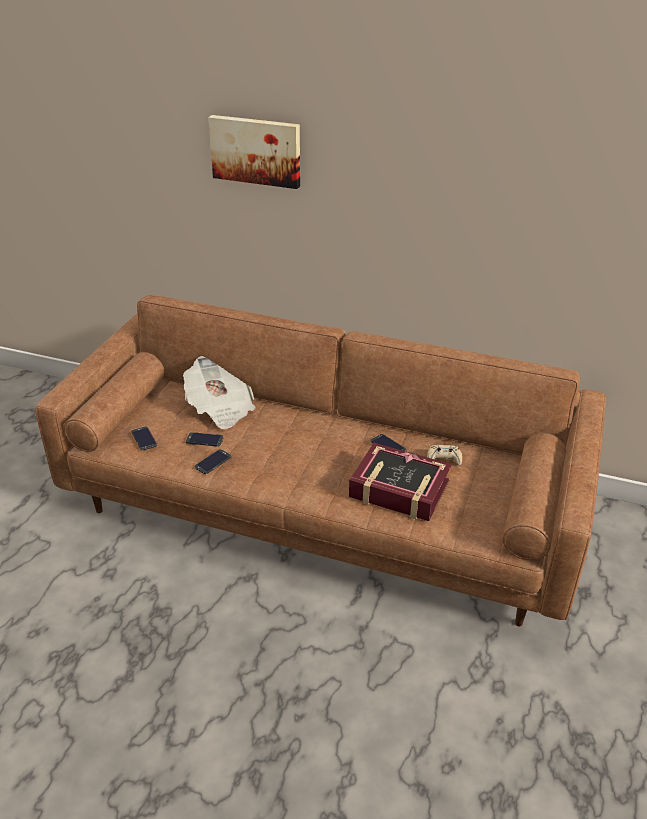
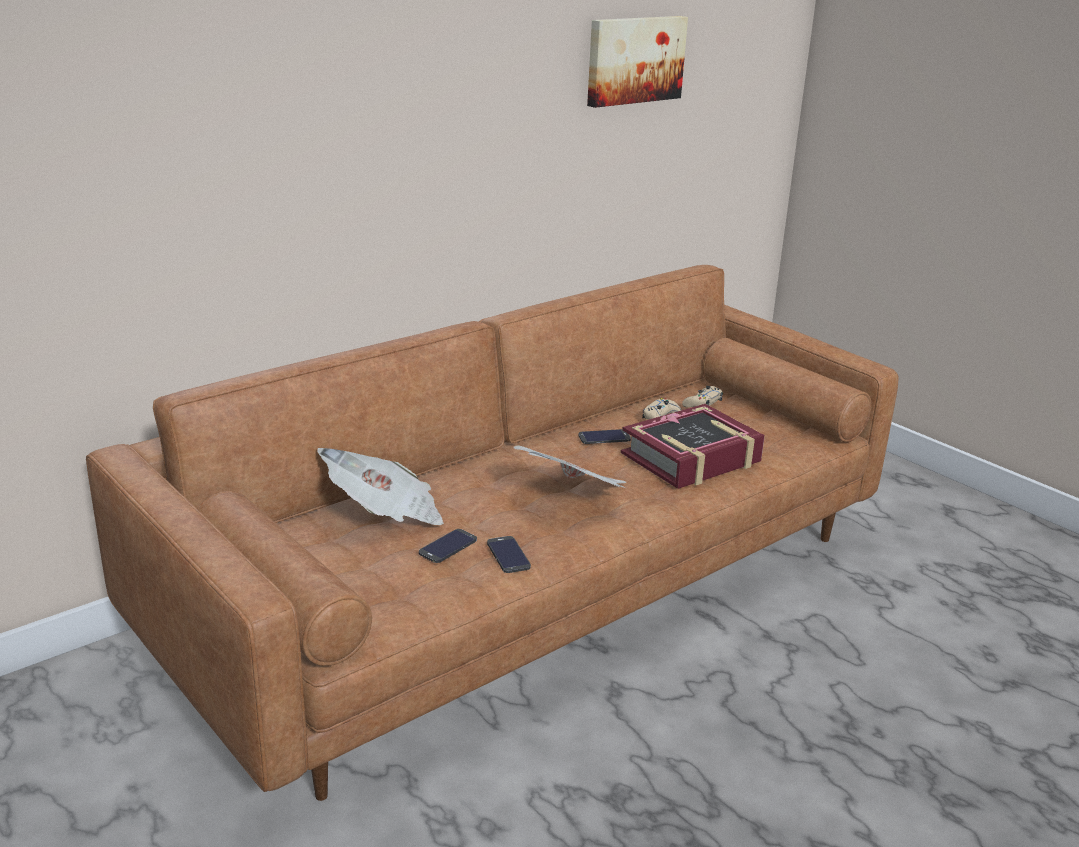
camera: 60 degrees left, 10 degrees down
phone [132,426,157,450] -> none
picture [208,115,300,189] -> picture moved to [587,16,688,108]
none -> newspaper [514,445,626,488]
none -> beige game controller [682,386,723,408]

